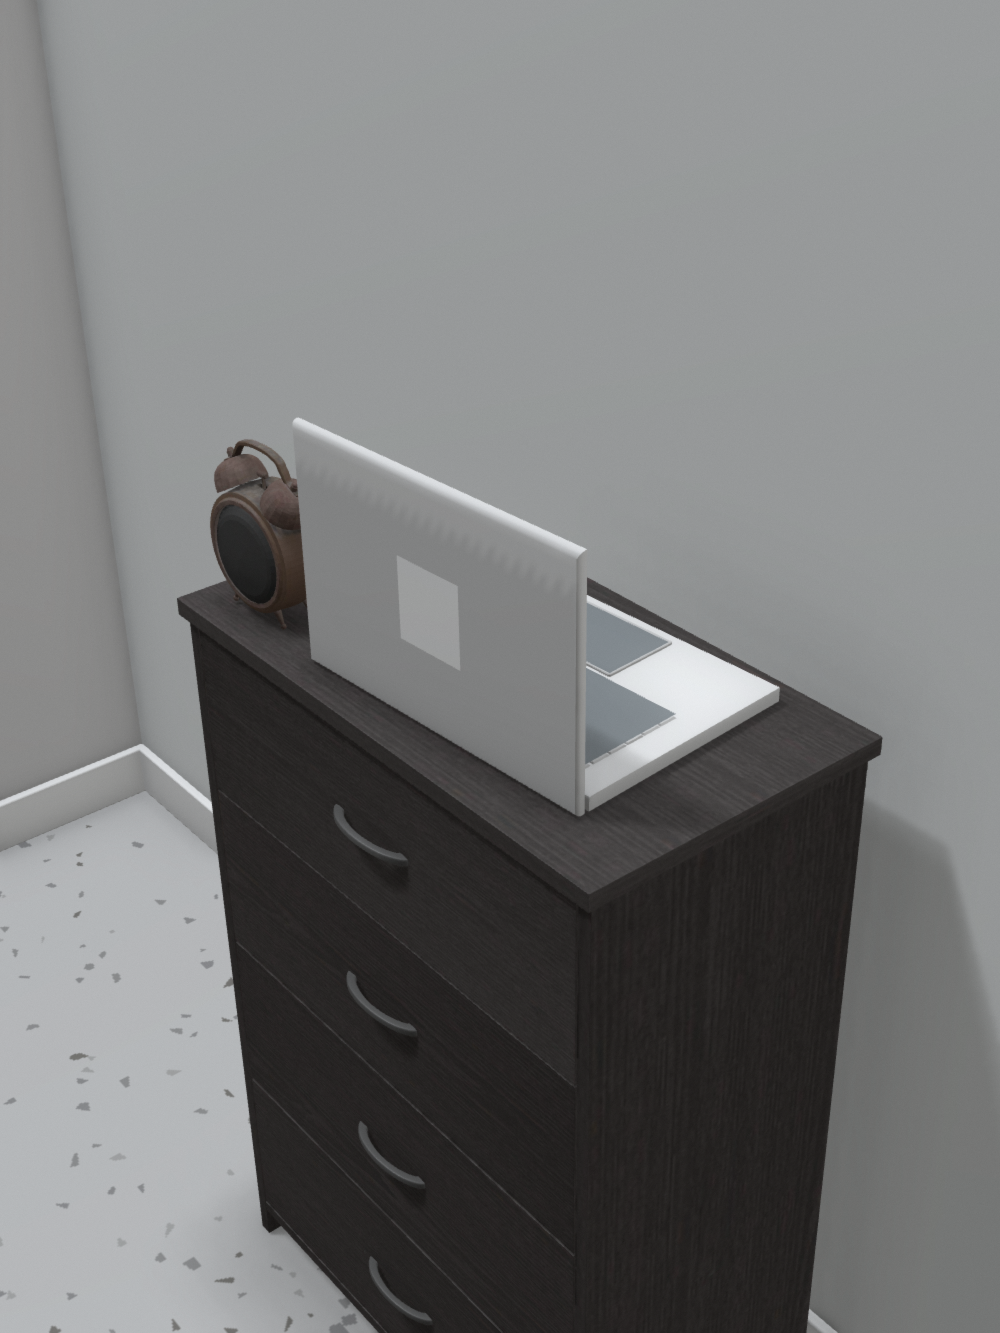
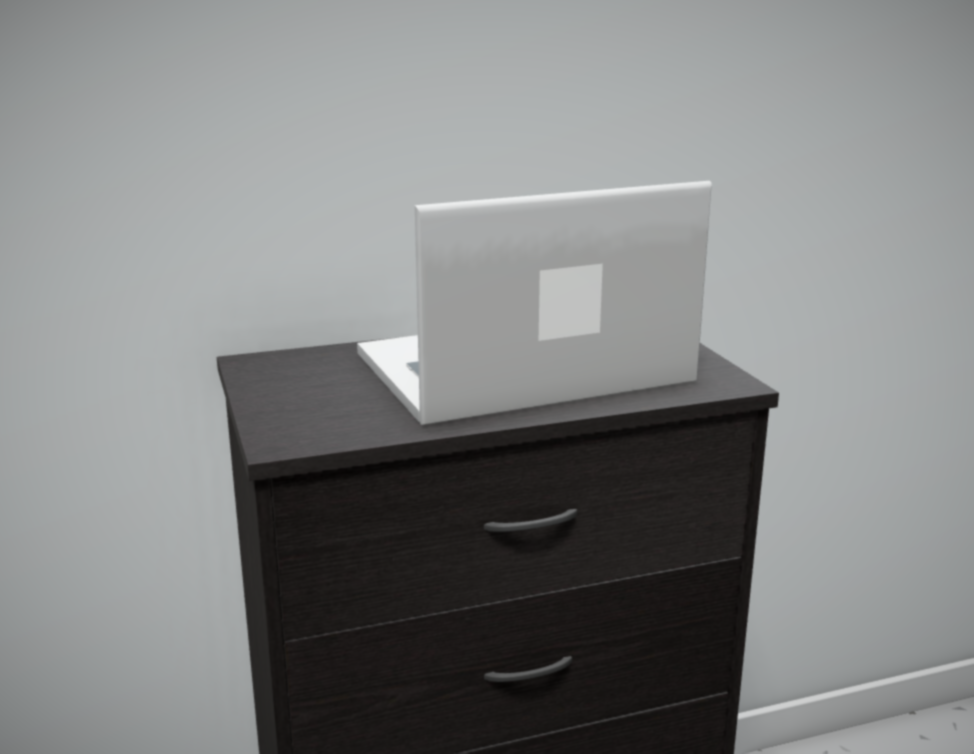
camera: 70 degrees left, 10 degrees down
alarm clock [210,439,307,629] -> none

